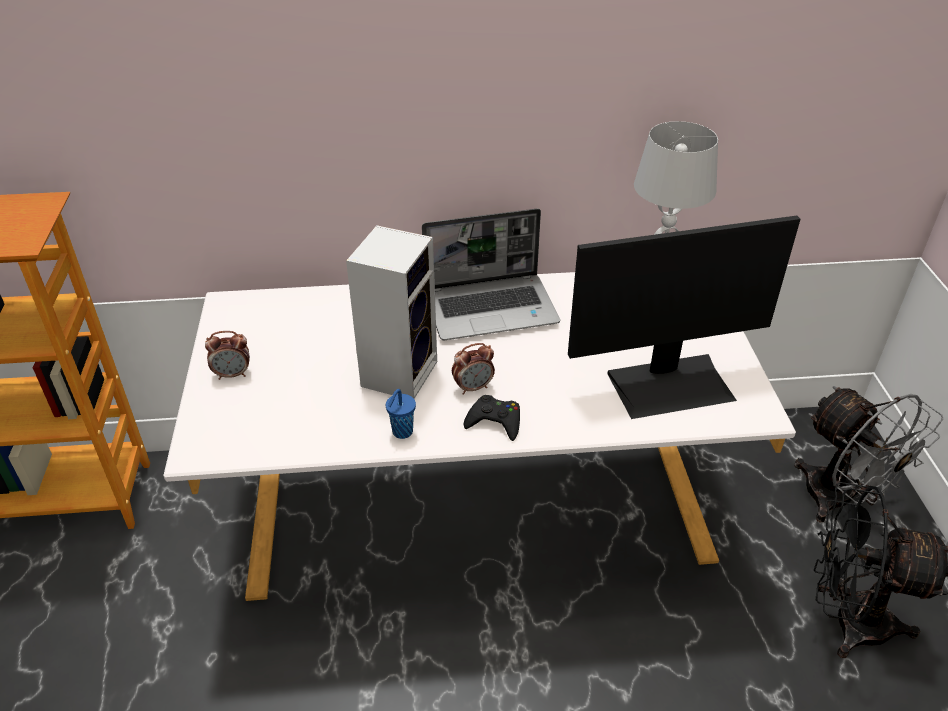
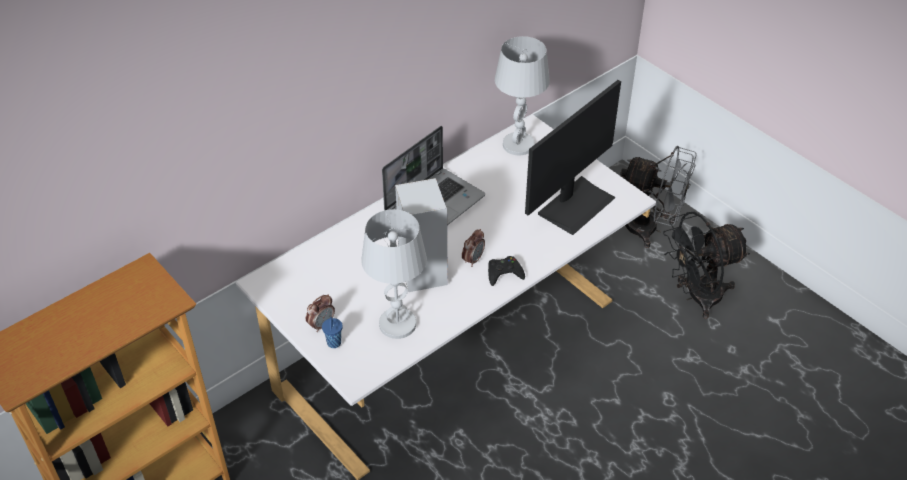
camera: 35 degrees left, 5 degrees up
blue cup [386,389,416,439] -> blue cup moved to [322,317,343,348]
none -> white table lamp [361,209,427,339]

